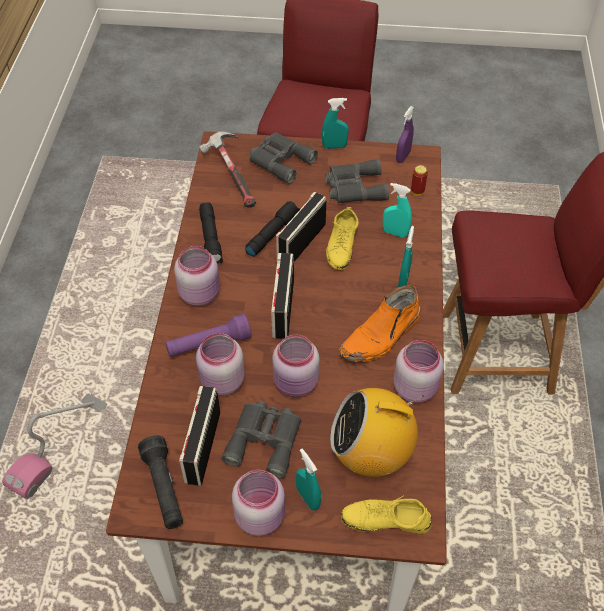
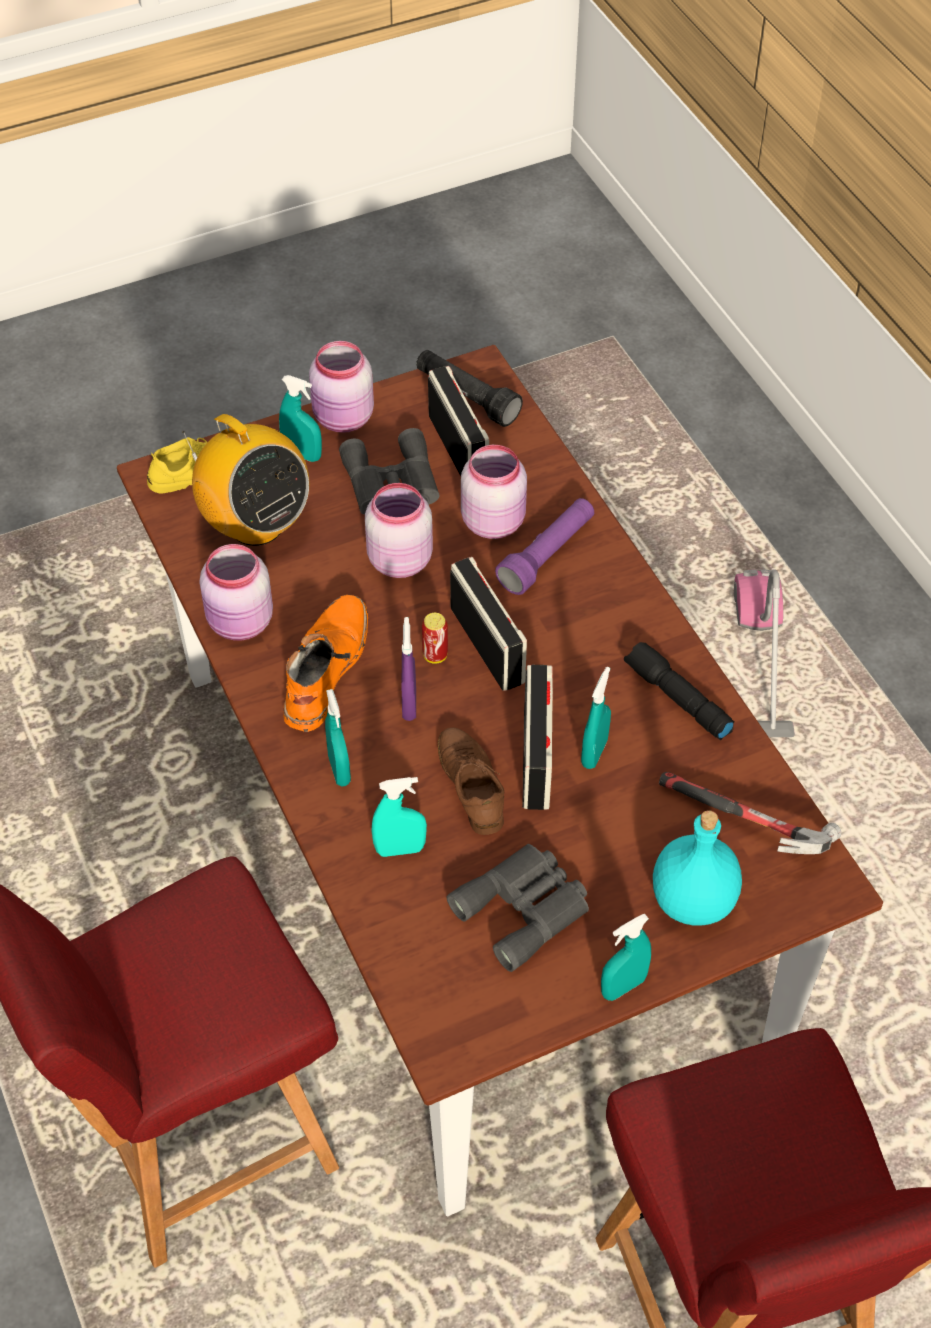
camera: 150 degrees right, 0 degrees up
pink jar [174,246,220,306] -> none
black flashlight [245,201,300,257] -> turquoise spray bottle [581,667,611,769]
grey binoculars [249,133,318,184] -> turquoise bottle [653,810,742,926]
yellow shoe [326,207,359,270] -> brown shoe [438,727,504,835]
radio [330,388,424,477] -> radio turned 75 degrees clockwise [182,414,310,546]
purple spray bottle [396,106,414,163] -> purple spray bottle moved to [402,617,416,721]
can [411,165,428,195] -> can moved to [422,613,448,664]

